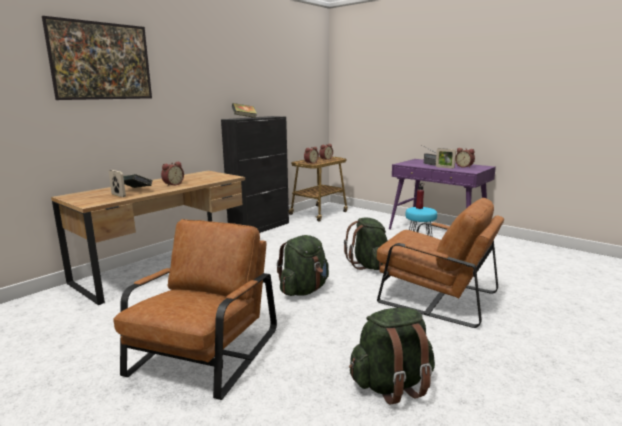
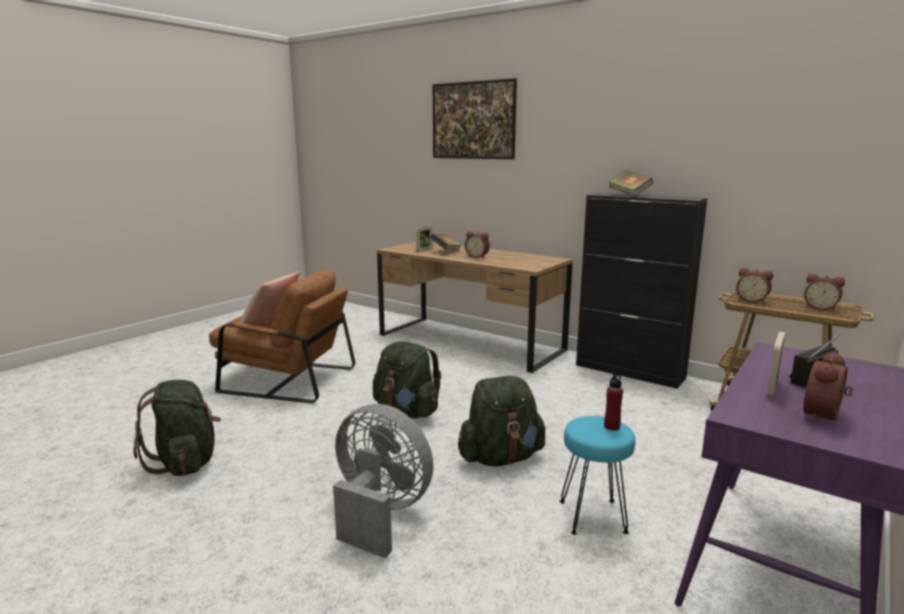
camera: 85 degrees right, 0 degrees up
brown armchair [377,198,504,328] -> grey fan [333,404,434,558]
none -> beige pillow [237,272,300,332]

